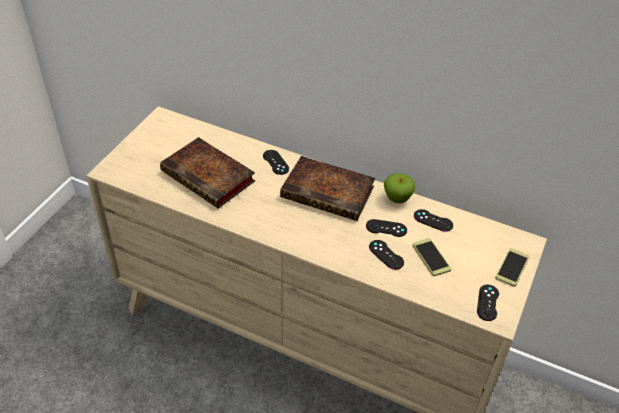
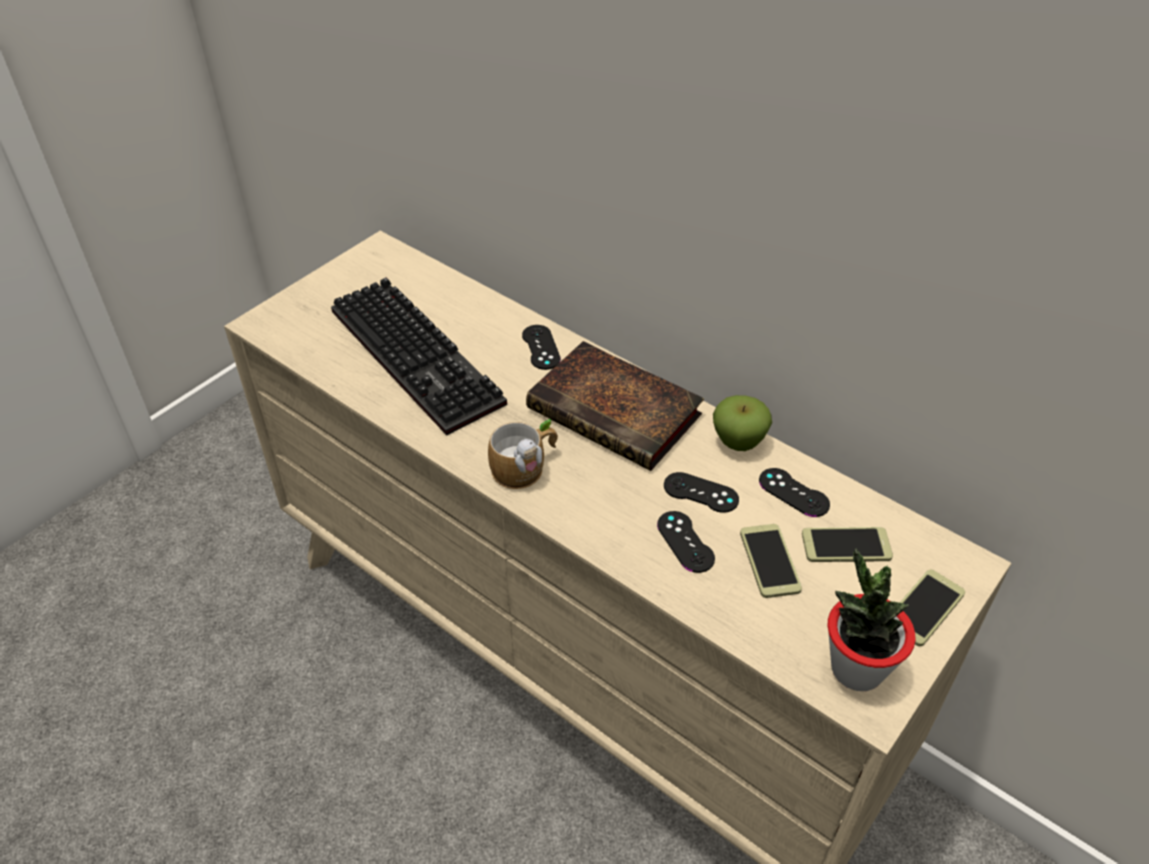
camera: 15 degrees right, 0 degrees up
book [160,137,255,209] -> keyboard [331,277,507,436]
black game controller [477,285,499,321] -> potted plant [828,548,916,691]
none -> mug [488,419,558,489]
none -> phone [802,527,893,562]

